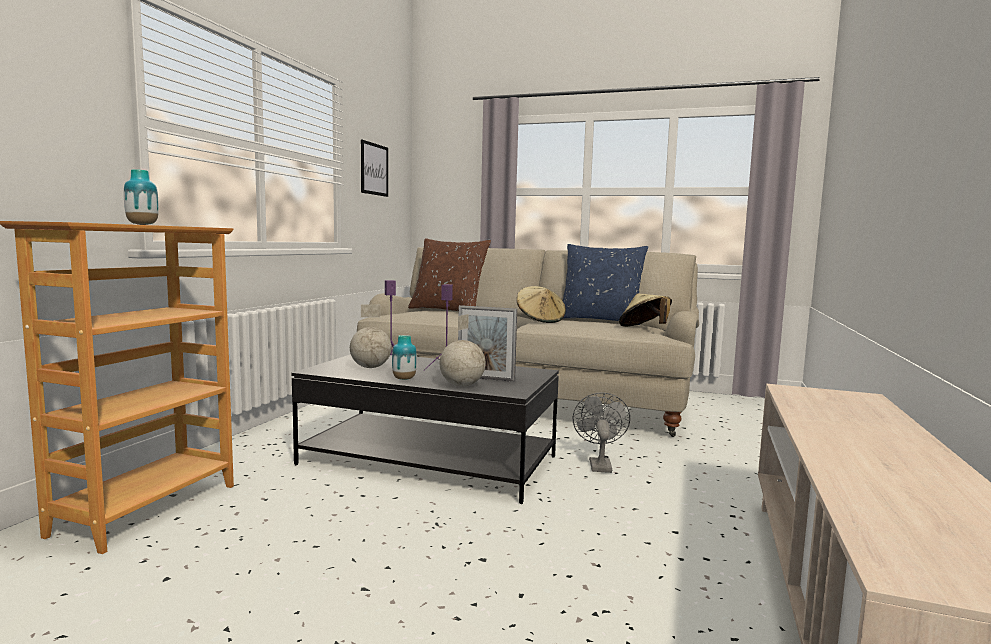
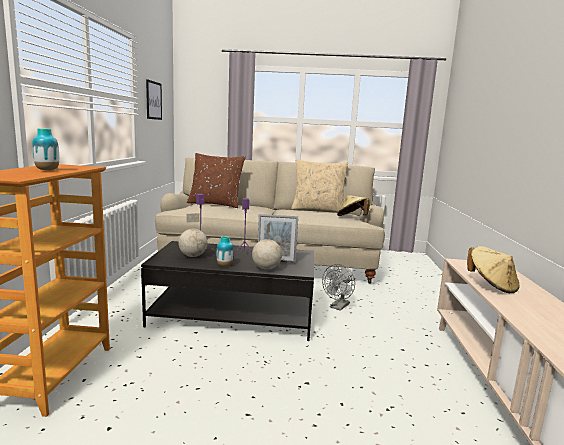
camera: 15 degrees left, 5 degrees up
beige hat [517,286,566,323] -> beige hat moved to [467,246,520,293]
blue pillow [563,244,648,325] -> beige pillow [291,159,348,212]
grey fan [573,392,630,473] -> grey fan turned 135 degrees counterclockwise [322,264,355,311]

